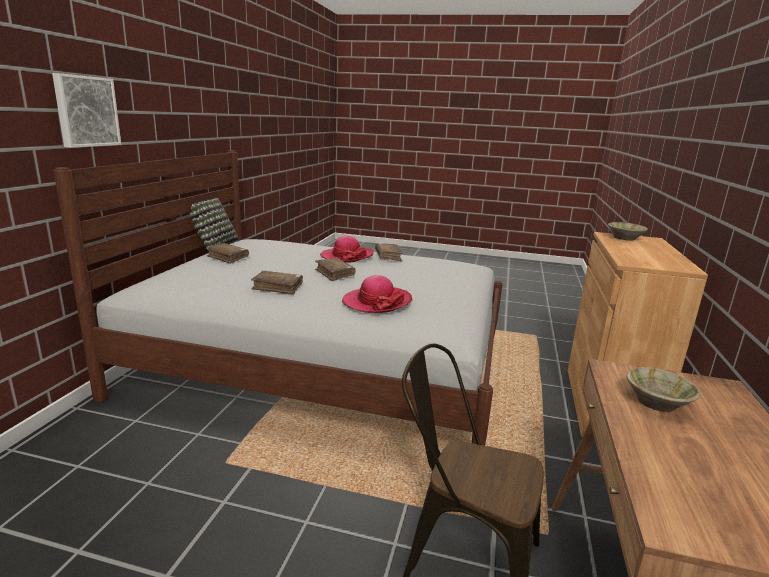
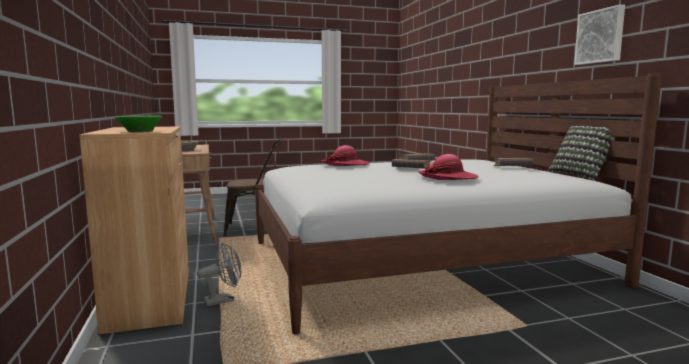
camera: 150 degrees right, 10 degrees down
picture [52,73,121,148] -> picture moved to [574,4,625,65]
brown book [375,243,403,261] -> none
beige bowl [608,222,648,241] -> green bowl [115,116,162,132]
none -> grey fan [197,242,241,306]

